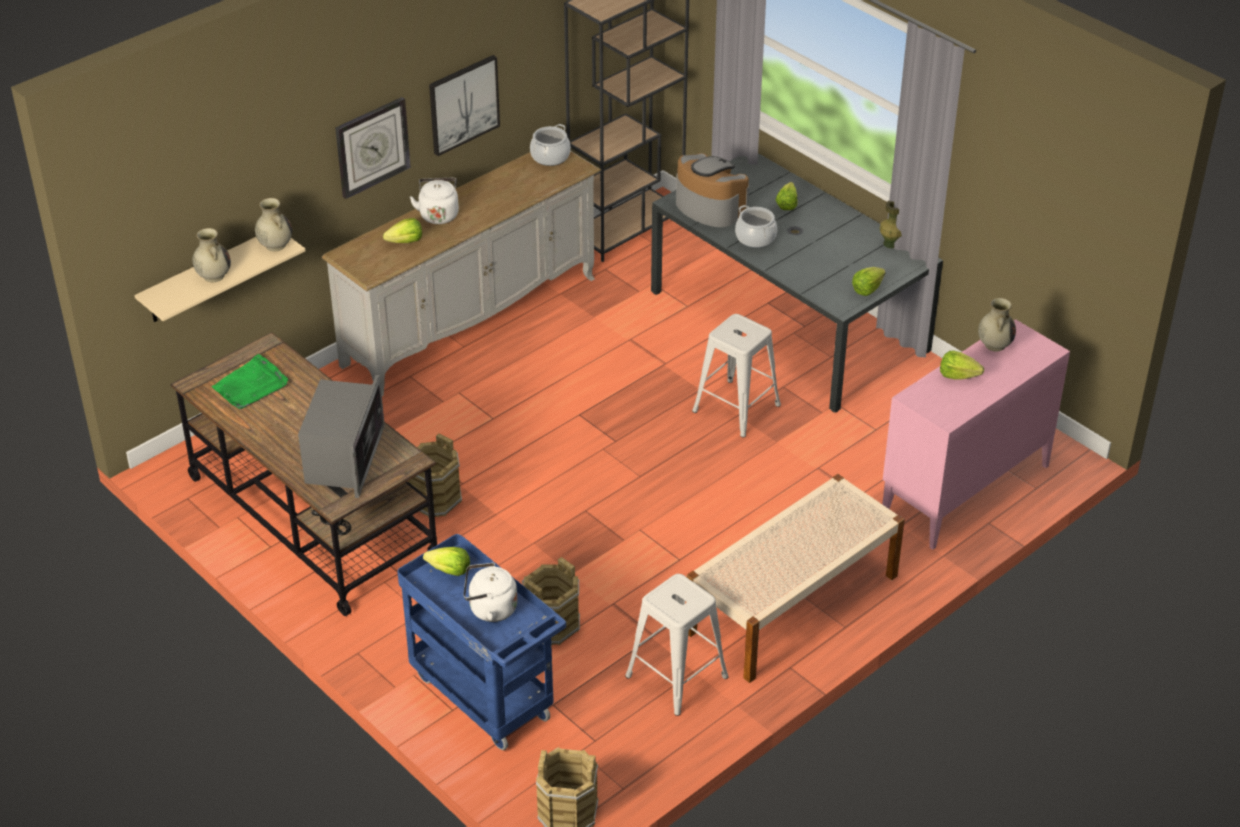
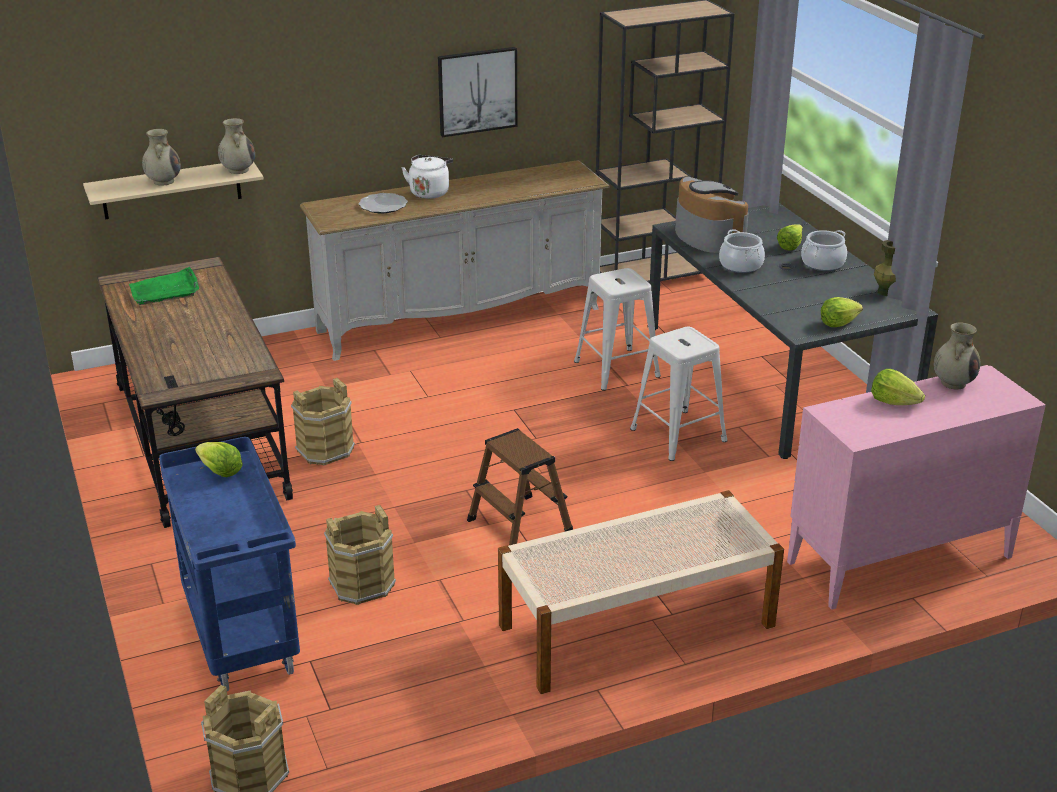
camera: 20 degrees right, 10 degrees down
microwave [298,375,385,498] -> none
wall clock [335,97,411,199] -> none
lettuce [383,218,422,243] -> plate [358,193,408,213]
white kettle [464,563,518,622] -> none
cooking pot [530,124,571,166] -> cooking pot moved to [801,230,847,271]
white stool [625,574,729,716] -> white stool moved to [574,268,661,391]
none -> brown step ladder [467,428,573,545]

